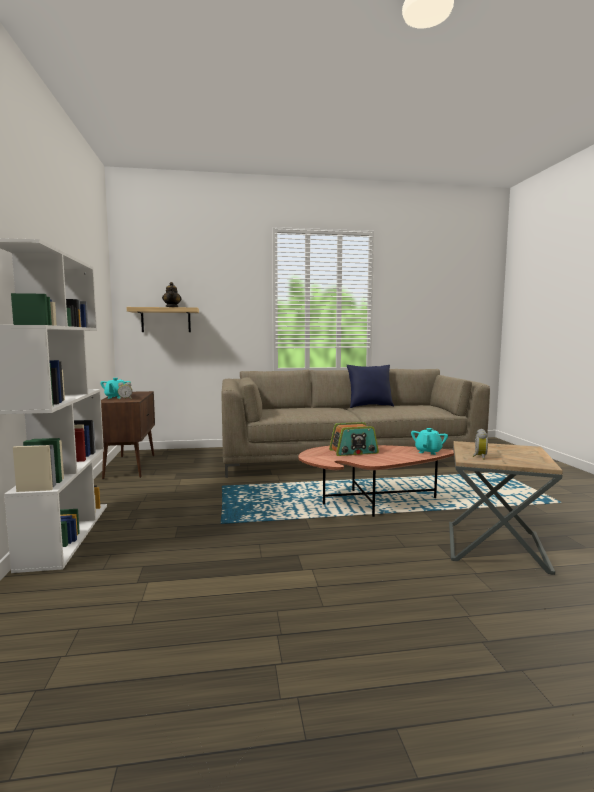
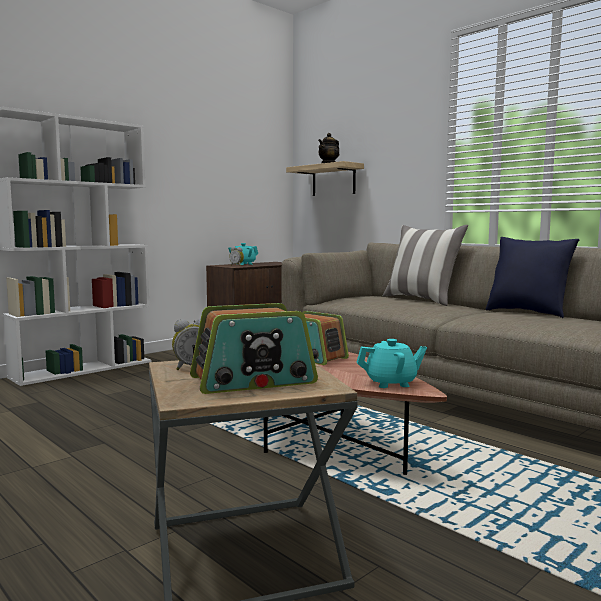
camera: 55 degrees right, 0 degrees up
none -> radio [190,303,318,394]
none -> pillow [383,225,468,306]

